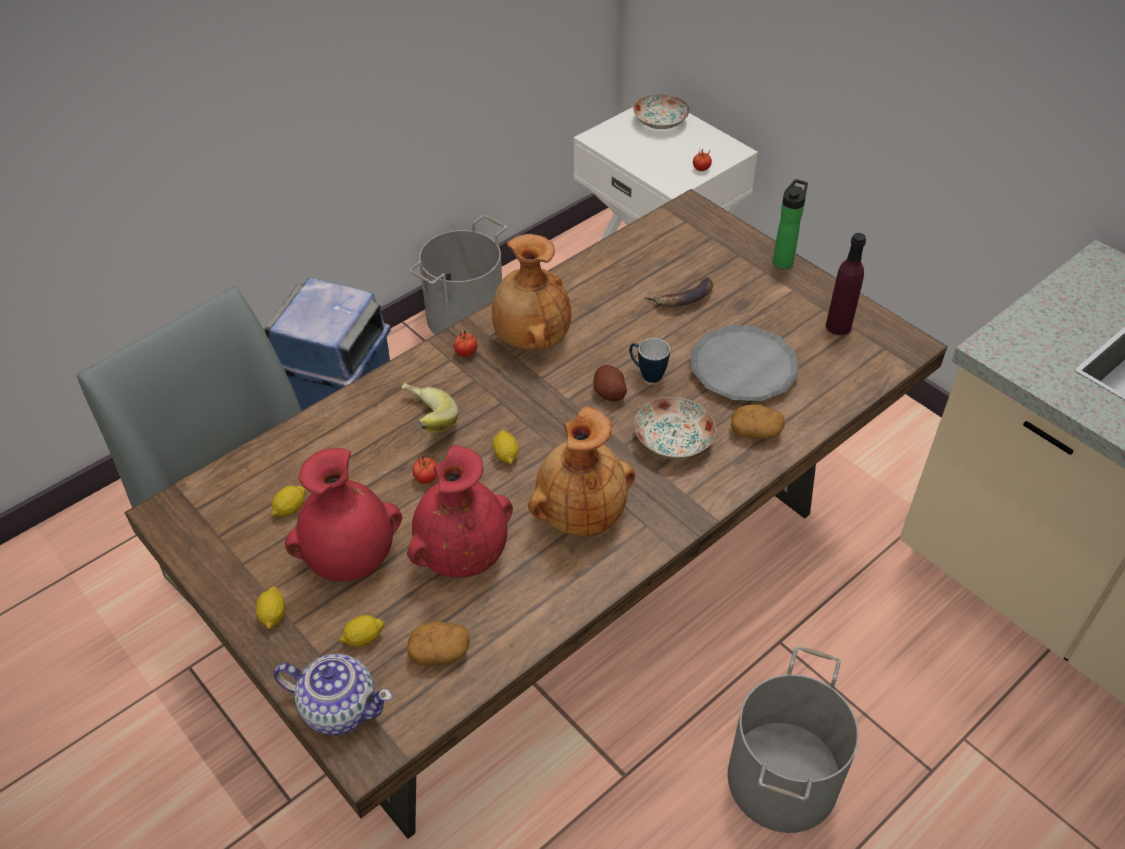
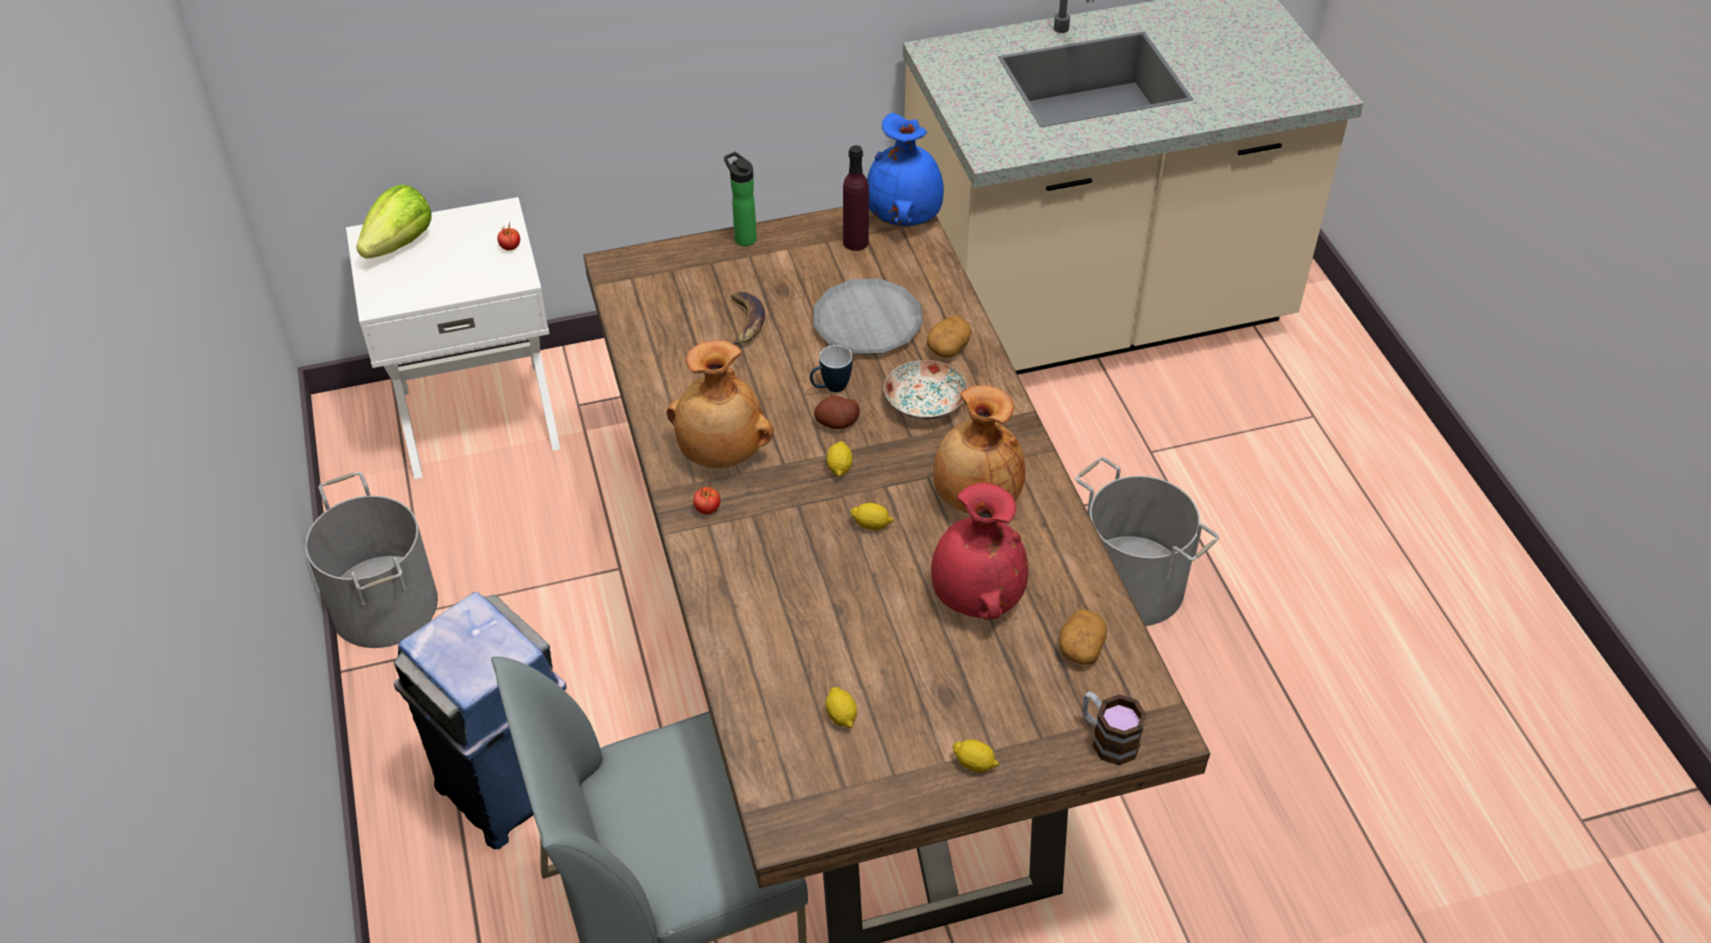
camera: 65 degrees left, 0 degrees up
teapot [274,654,393,736] -> mug [1082,691,1147,766]
red vase [285,448,402,581] -> none
lemon [339,615,385,647] -> lemon moved to [827,441,852,477]
banana [402,383,458,433] -> none
tomato [412,455,437,484] -> none
plate [633,94,690,129] -> lettuce [356,185,431,259]
none -> blue vase [867,113,944,226]

